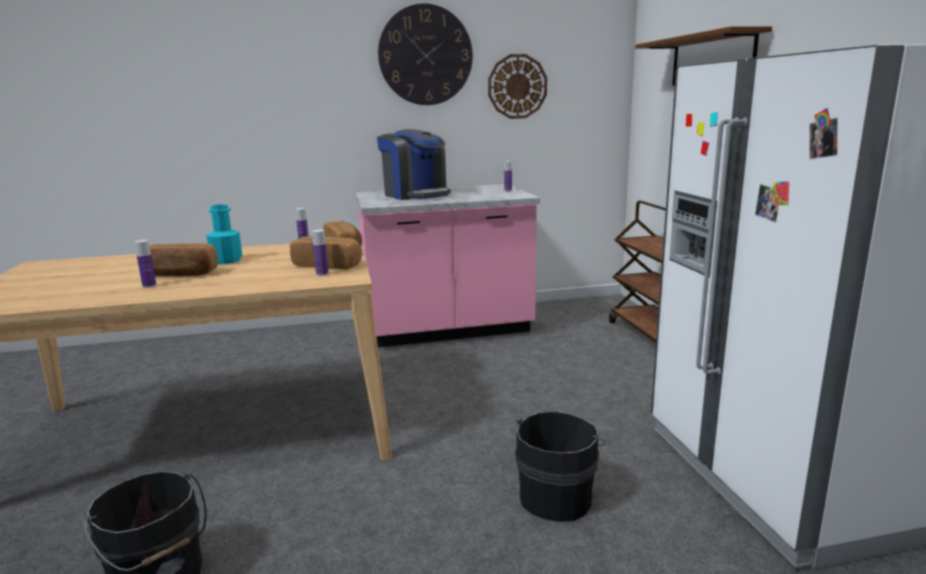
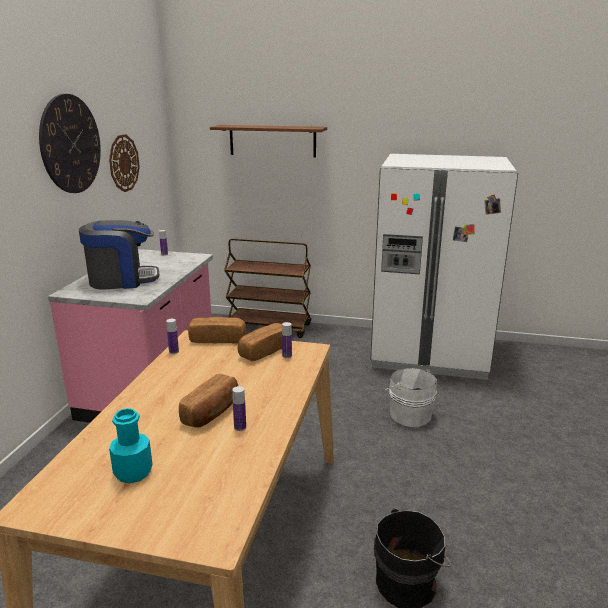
camera: 65 degrees left, 5 degrees up
turquoise bottle [207,204,242,264] -> turquoise bottle moved to [109,408,153,483]
black bucket [515,411,605,522] -> white bucket [385,368,437,427]

